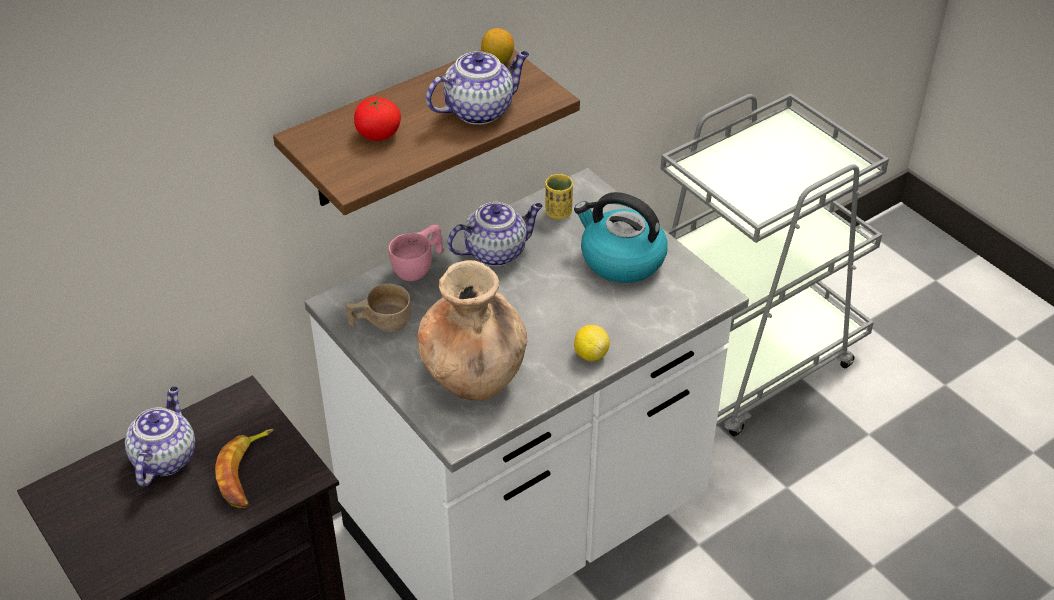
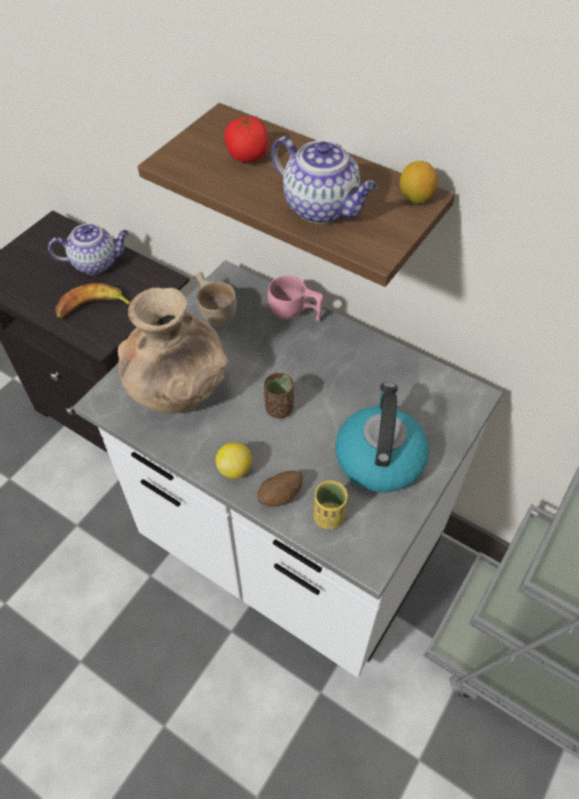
camera: 70 degrees right, 10 degrees up
teapot [447,202,543,266] -> none
yellow cup [545,174,573,219] -> yellow cup moved to [313,480,348,529]
none -> potato [257,471,303,507]
none -> brown cup [264,373,294,418]

